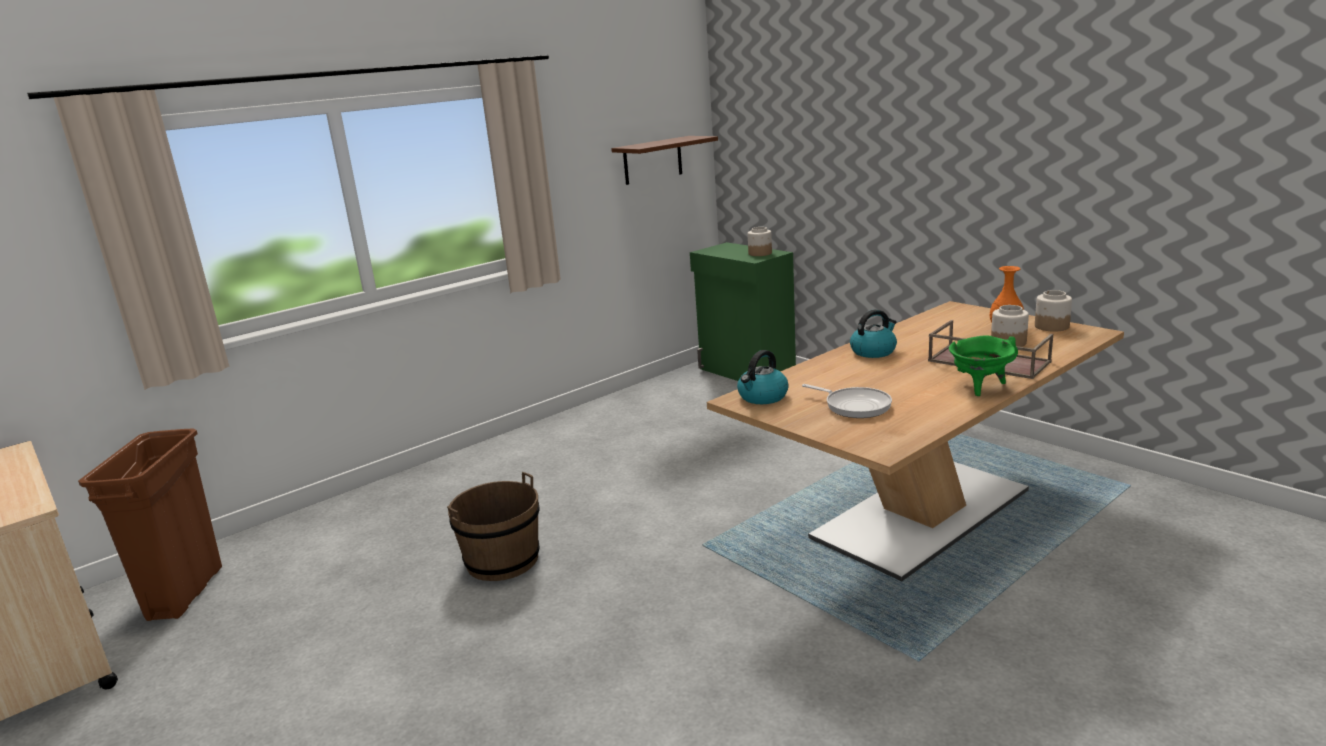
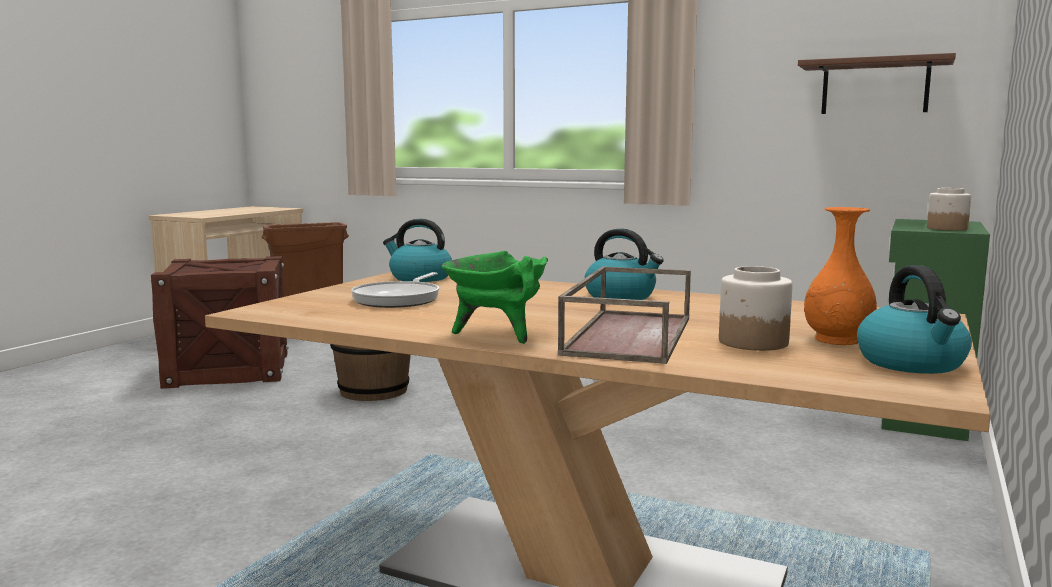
camera: 65 degrees right, 10 degrees down
jar [1035,290,1072,332] -> kettle [857,265,972,374]
none -> crate [151,256,289,389]

